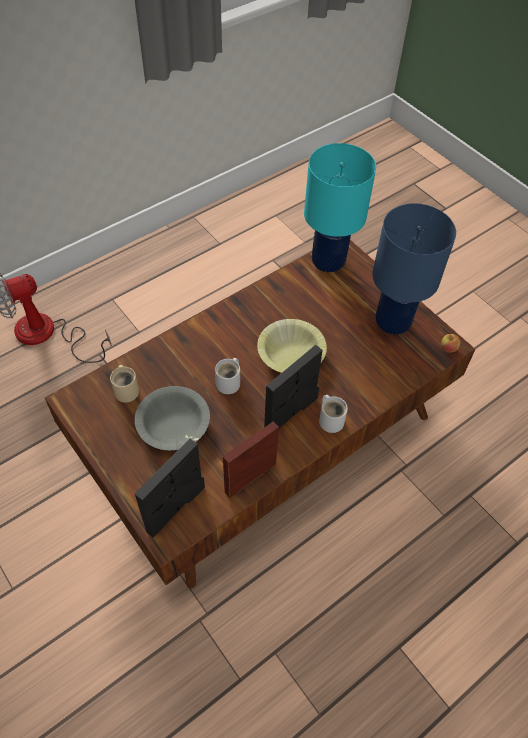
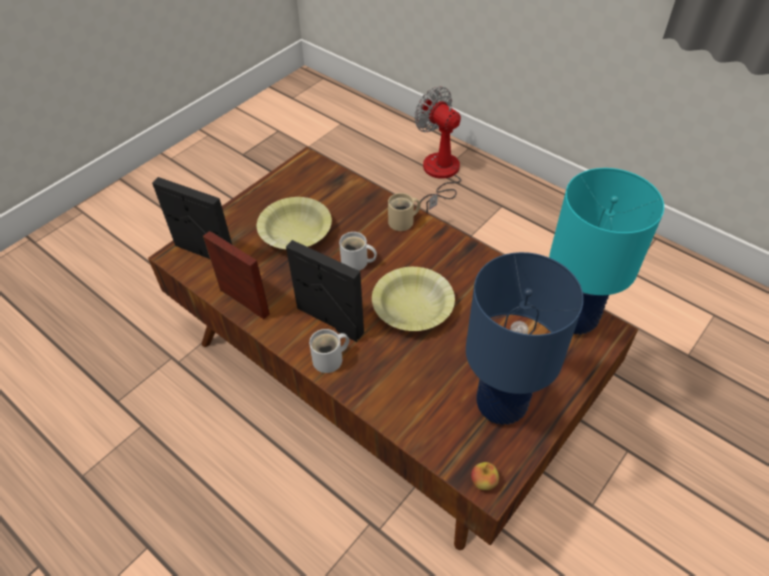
camera: 80 degrees right, 5 degrees down
beige mug [110,365,139,403] -> beige mug moved to [388,193,421,231]
grey bowl [135,386,210,450] -> yellow bowl [257,197,332,249]

